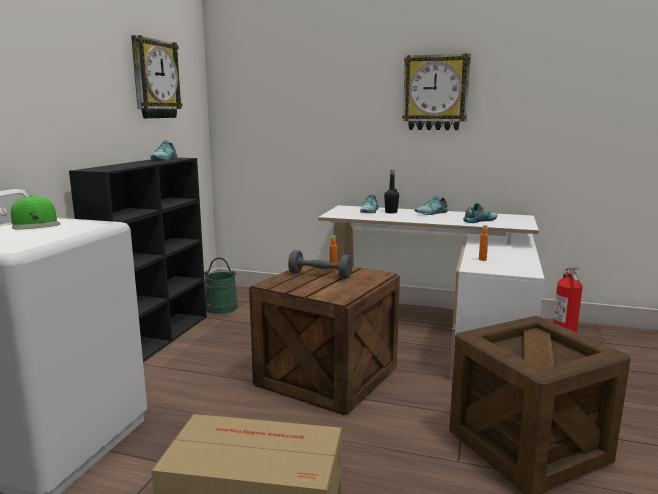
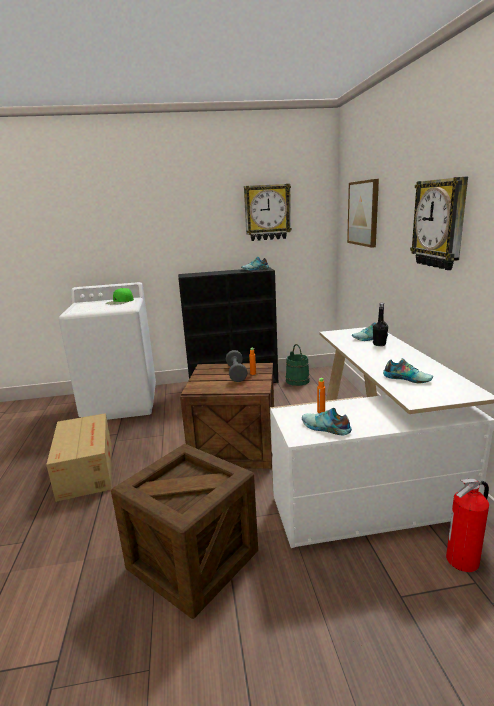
camera: 65 degrees right, 5 degrees up
shoe [415,196,448,215] -> shoe moved to [302,408,352,435]
none -> picture [347,179,379,248]

